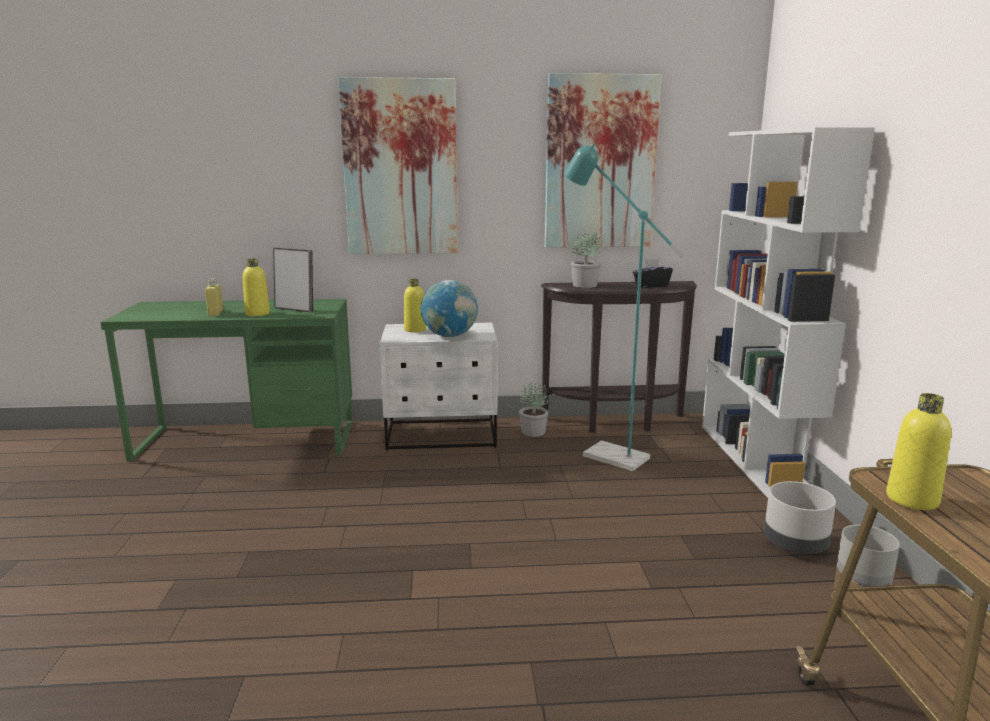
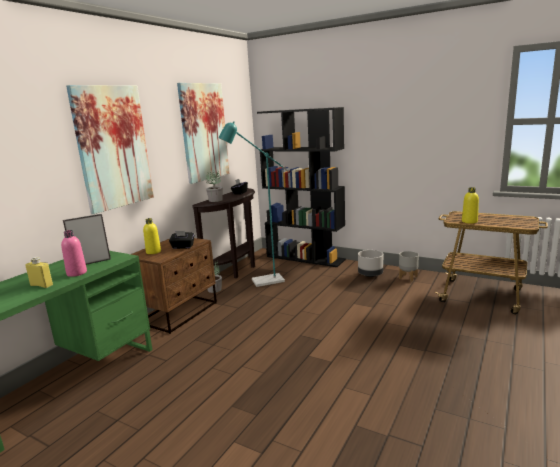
camera: 55 degrees left, 0 degrees up
yellow bottle [243,258,270,316] -> pink bottle [61,230,87,277]
white nightstand [380,323,497,451] -> brown nightstand [131,238,217,334]
globe [421,280,478,337] -> black tissue box [169,231,194,249]
white bookcase [702,127,875,498] -> black bookcase [257,107,346,267]

